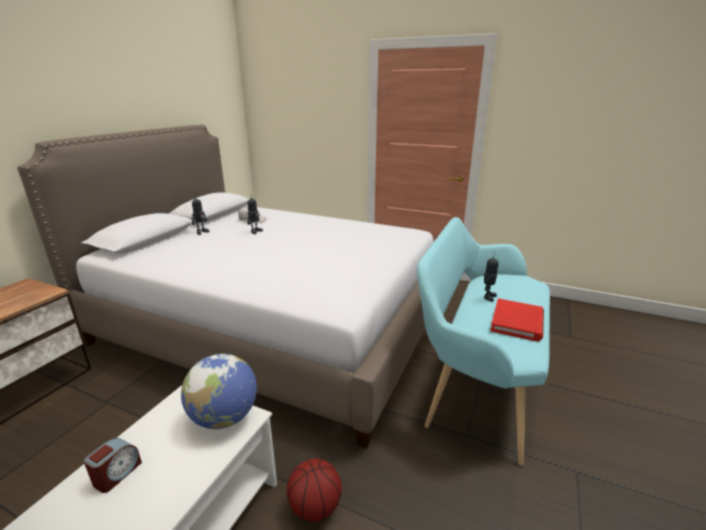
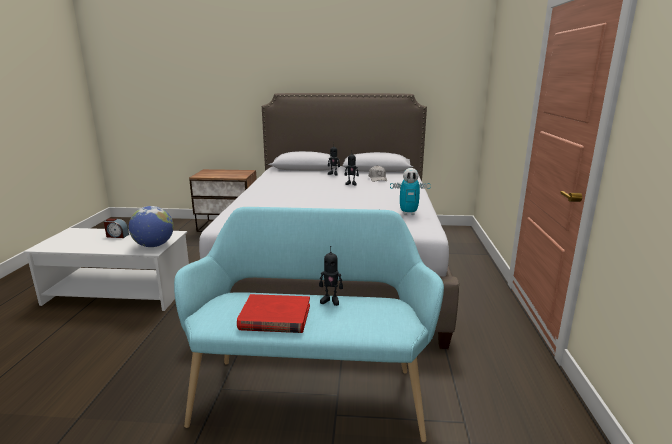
camera: 70 degrees right, 5 degrees down
basketball [287,459,342,521] -> none
none -> toy robot [390,168,431,215]

